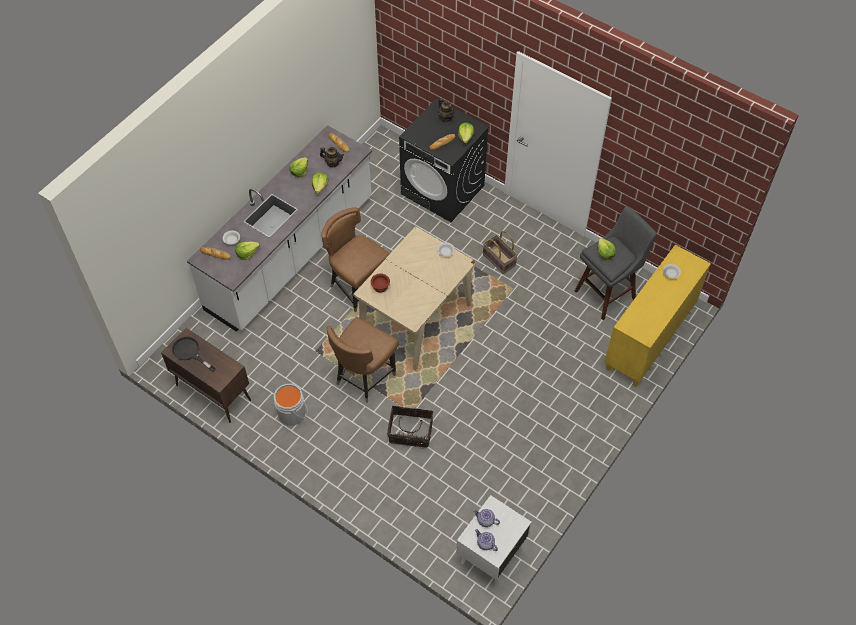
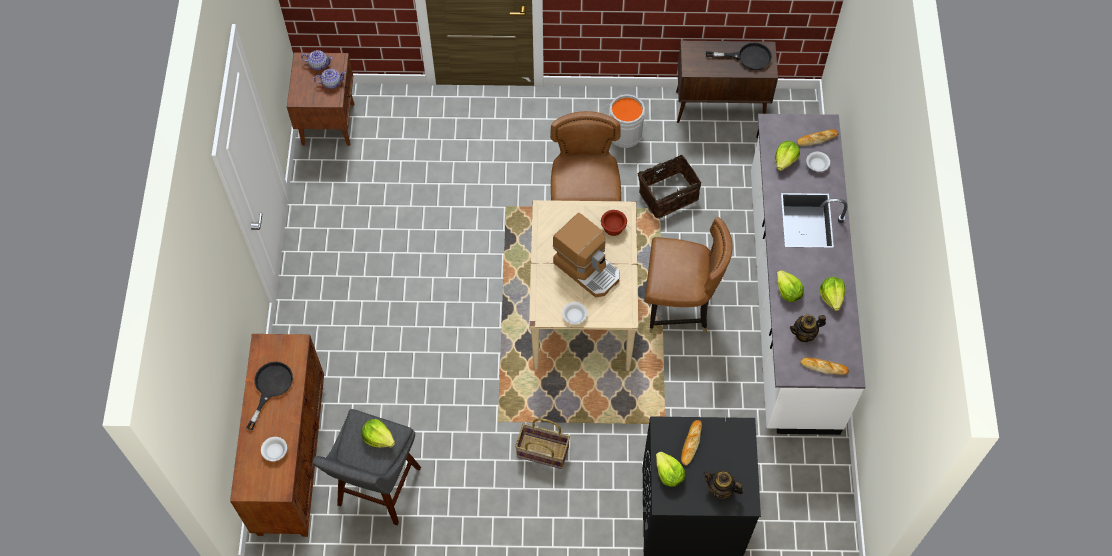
camera: 145 degrees right, 5 degrees up
basket [387,406,433,448] -> basket moved to [637,155,701,218]
white nightstand [456,495,532,587] -> brown nightstand [287,52,355,146]
yellow cabinet [604,245,711,387] -> brown cabinet [230,334,324,537]
none -> black frying pan [246,362,293,430]
none -> coffee machine [553,213,620,297]

